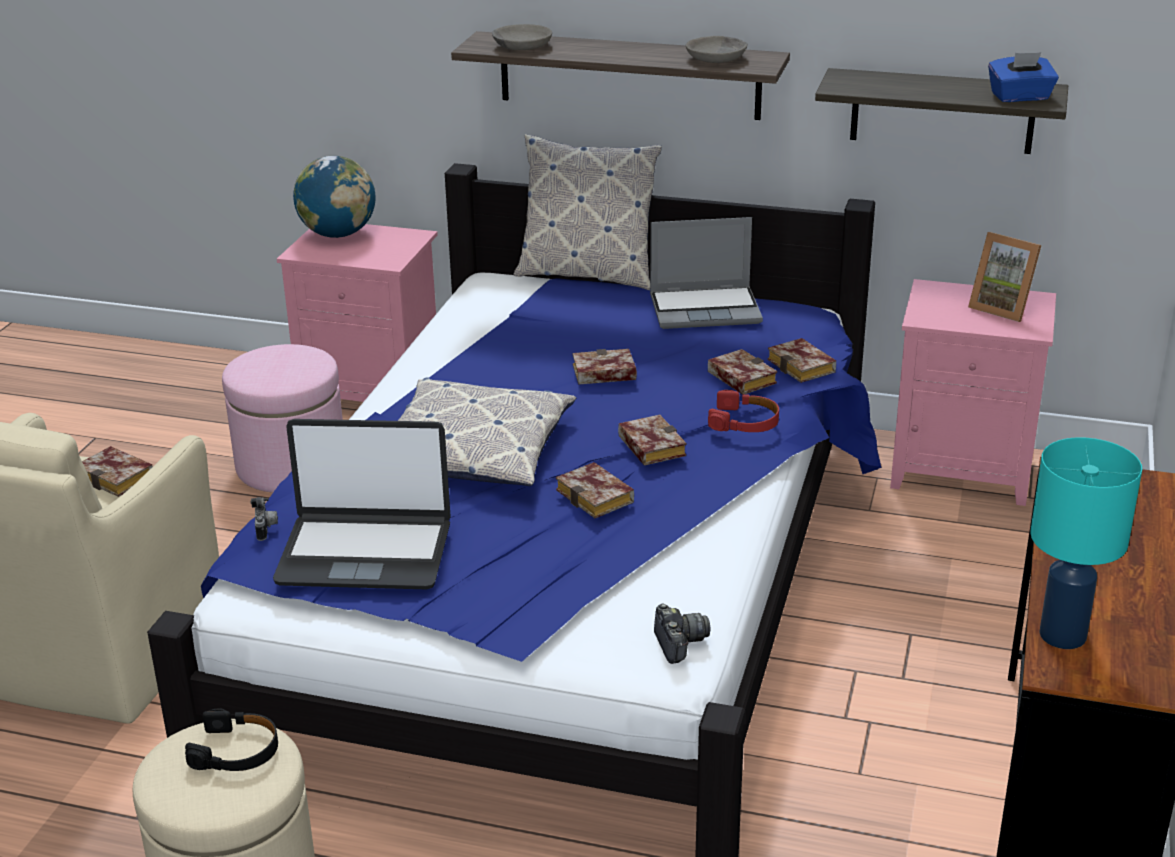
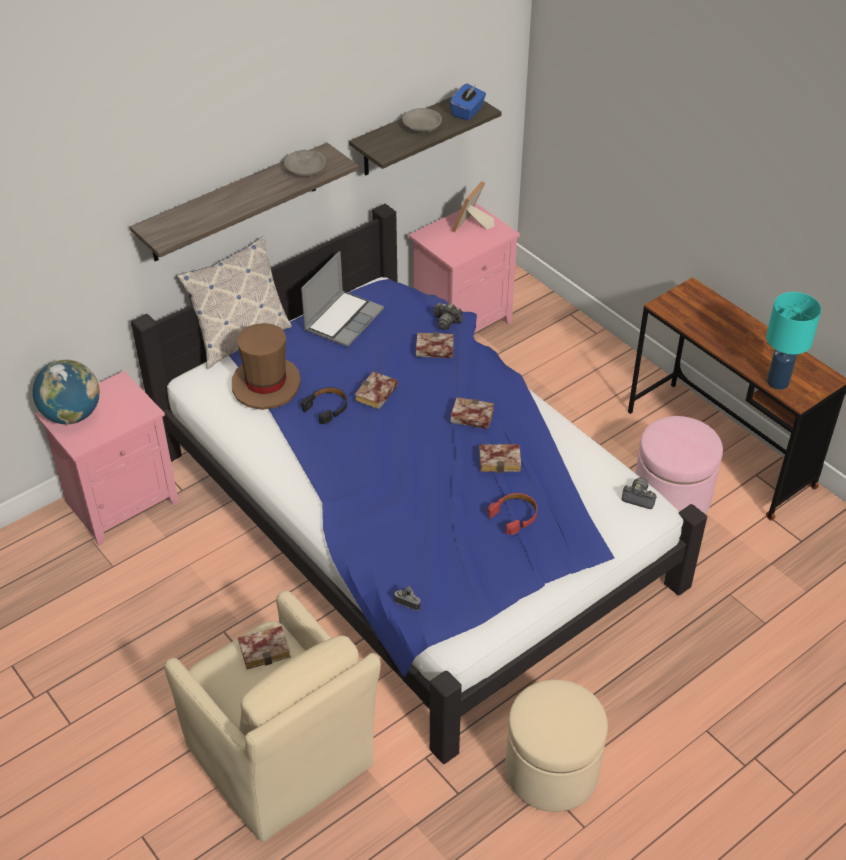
camera: 55 degrees left, 15 degrees up
black headphones [185,709,278,771] -> black headphones moved to [301,387,347,424]
pink ottoman [222,344,343,493] -> pink ottoman moved to [635,416,723,514]
laptop [273,419,451,589] -> none
pillow [398,377,576,486] -> none
grey bowl [492,24,552,50] -> grey bowl moved to [402,108,442,133]
red headphones [708,390,779,432] -> red headphones moved to [487,493,537,535]
book [767,338,836,383] -> camera [434,303,462,330]
picture frame [968,232,1041,322] -> picture frame turned 135 degrees clockwise [452,181,494,233]
none -> brown hat [232,323,301,410]

